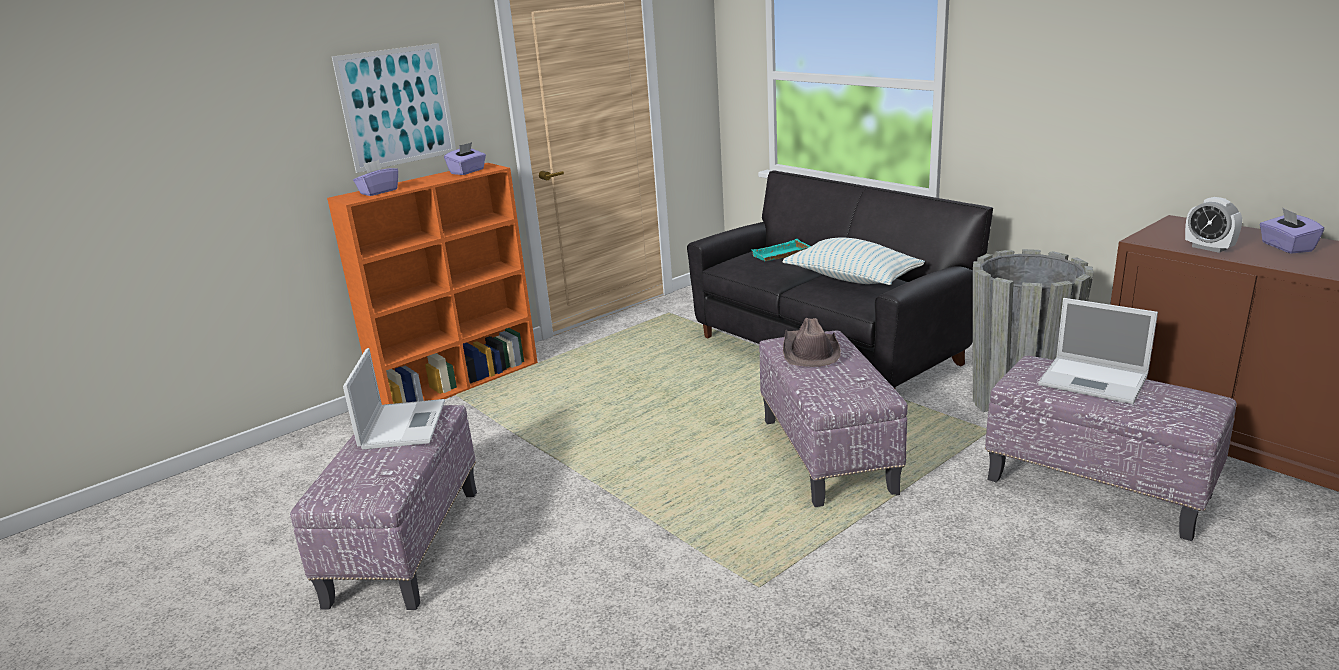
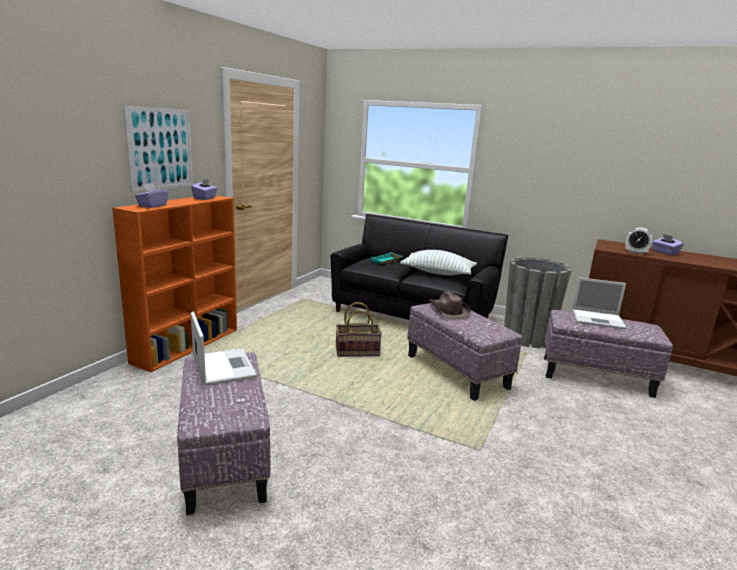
camera: 25 degrees left, 5 degrees down
none -> basket [336,302,382,357]

